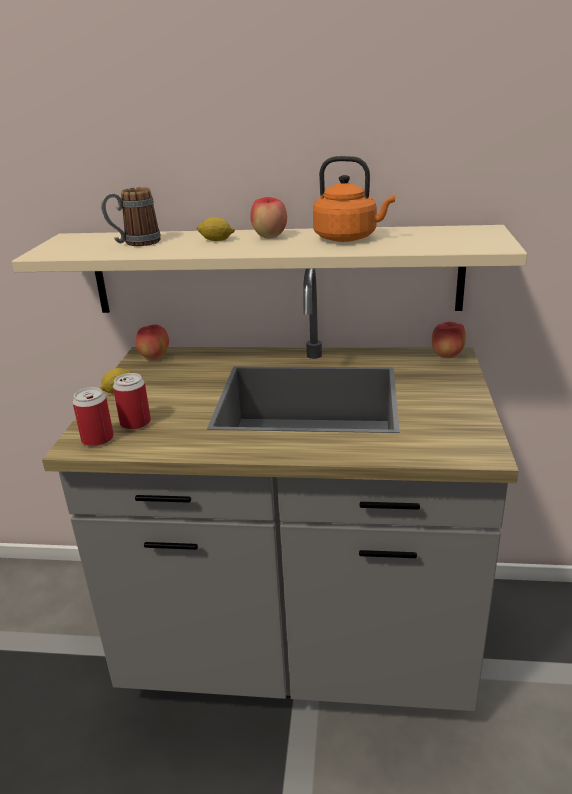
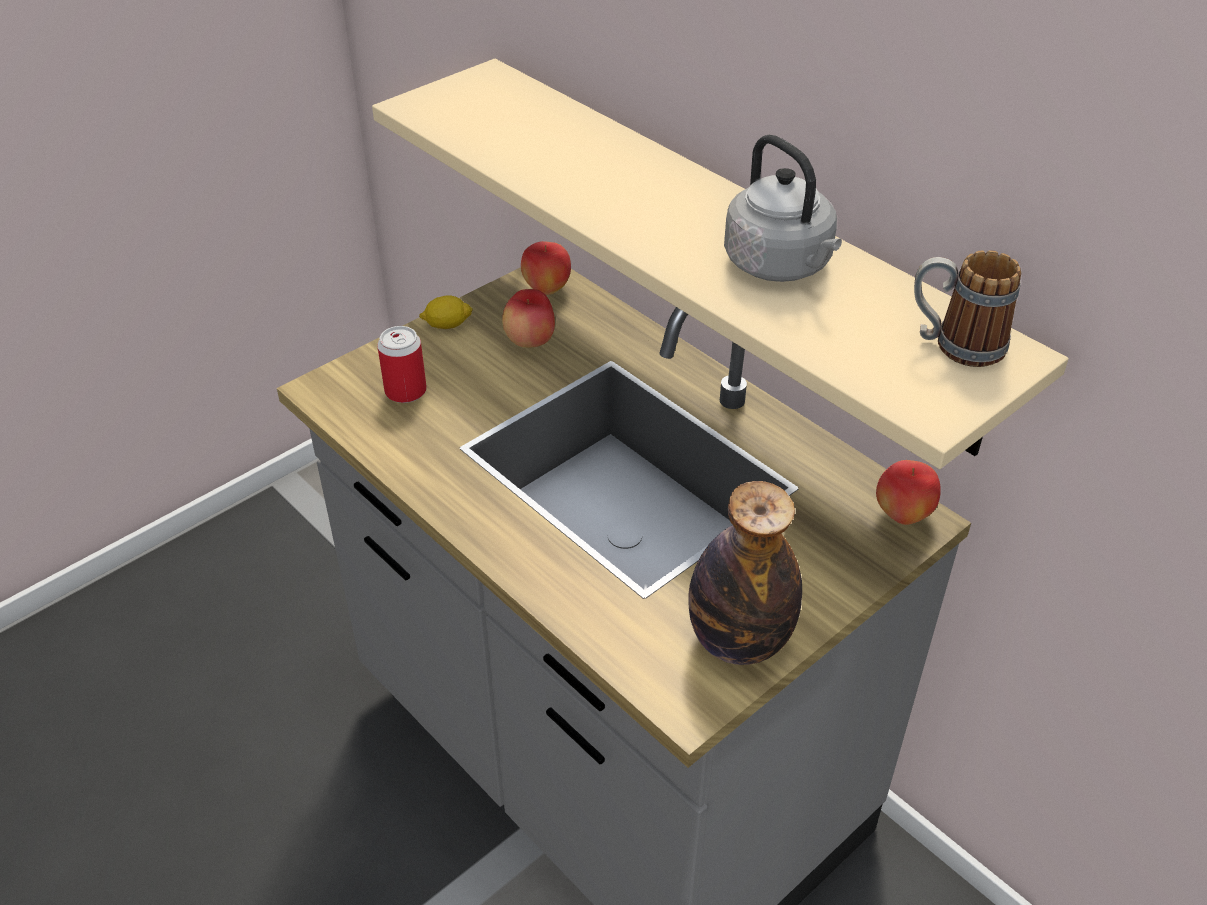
camera: 40 degrees right, 15 degrees up
can [72,387,114,446] -> none
mug [101,187,161,246] -> mug moved to [914,250,1022,367]
lemon [197,217,235,241] -> none
apple [250,197,287,239] -> apple moved to [502,289,555,348]
orange kettle [313,156,395,242] -> grey kettle [724,135,842,282]
none -> bottle [689,481,802,665]

